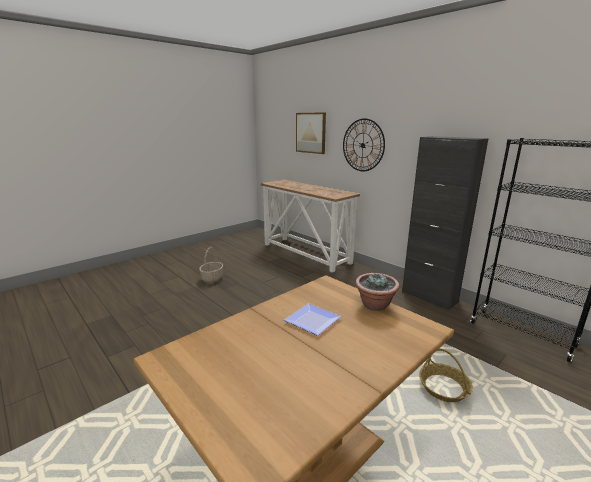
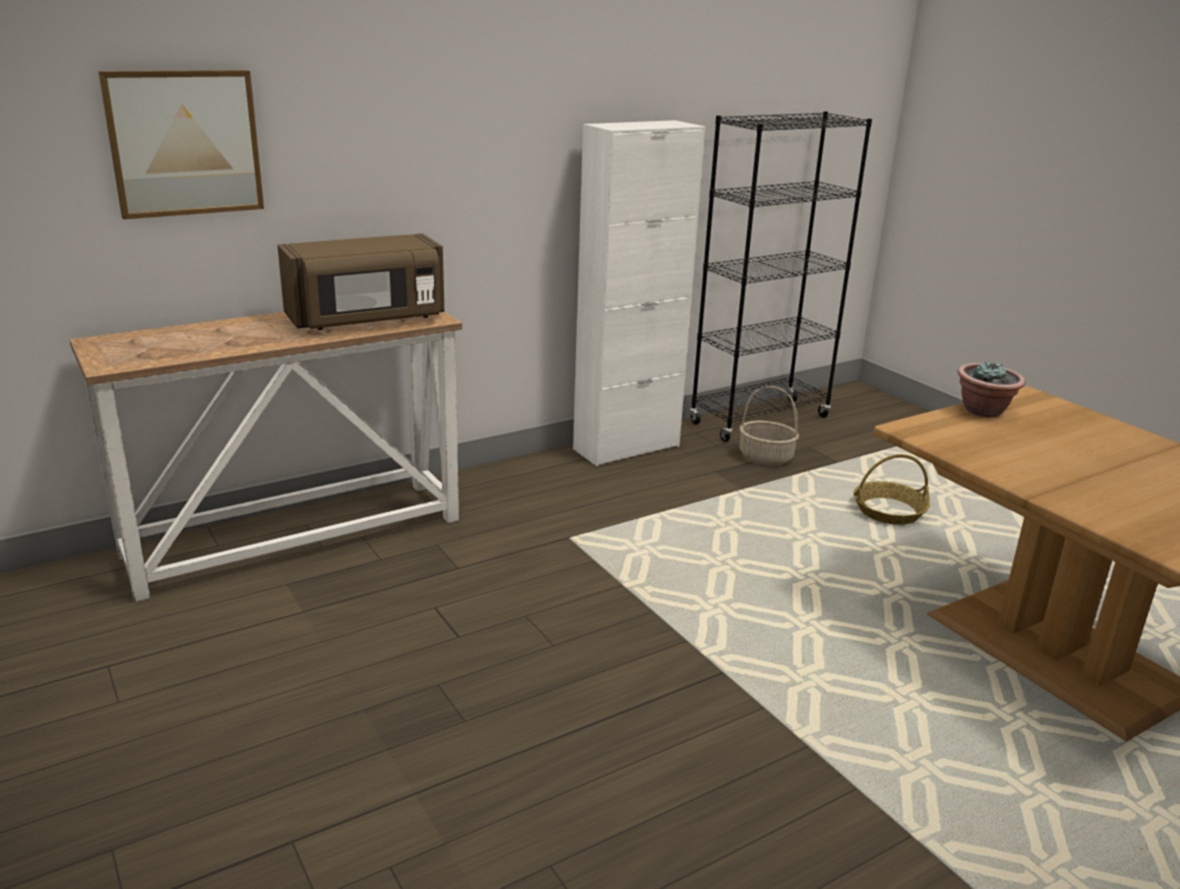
camera: 80 degrees left, 5 degrees up
basket [199,247,223,282] -> basket moved to [739,386,799,465]
plate [284,303,342,336] -> none
wall clock [343,118,385,171] -> none
black cabinet [402,136,488,310] -> white cabinet [573,120,705,466]
none -> brown microwave [277,233,445,330]

